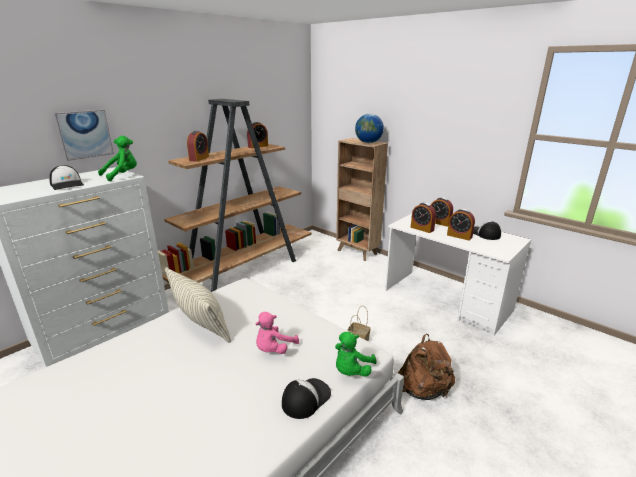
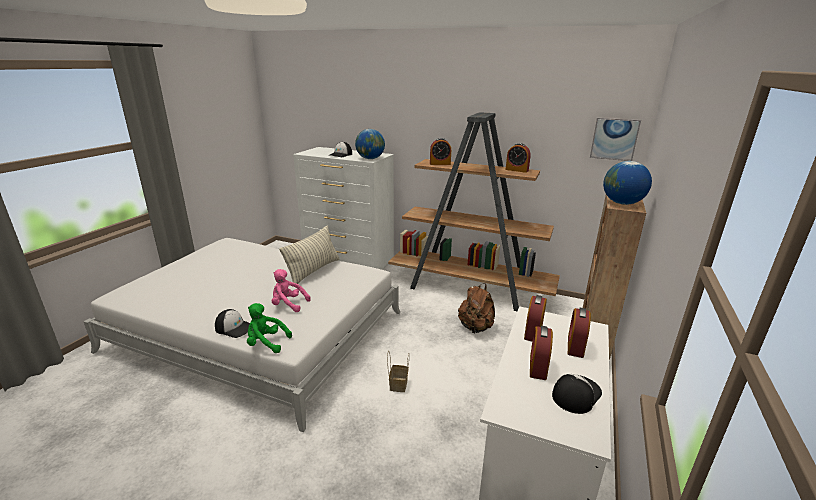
camera: 70 degrees right, 0 degrees up
picture [54,110,114,161] -> picture moved to [590,118,641,161]
green plush toy [98,136,137,181] -> globe [355,129,385,159]
brown backpack [398,334,455,400] -> brown backpack moved to [458,283,495,333]

